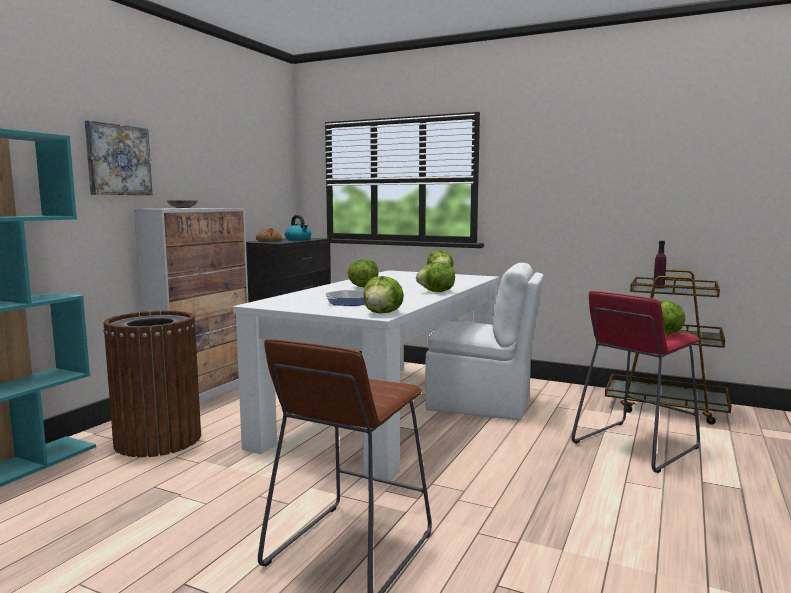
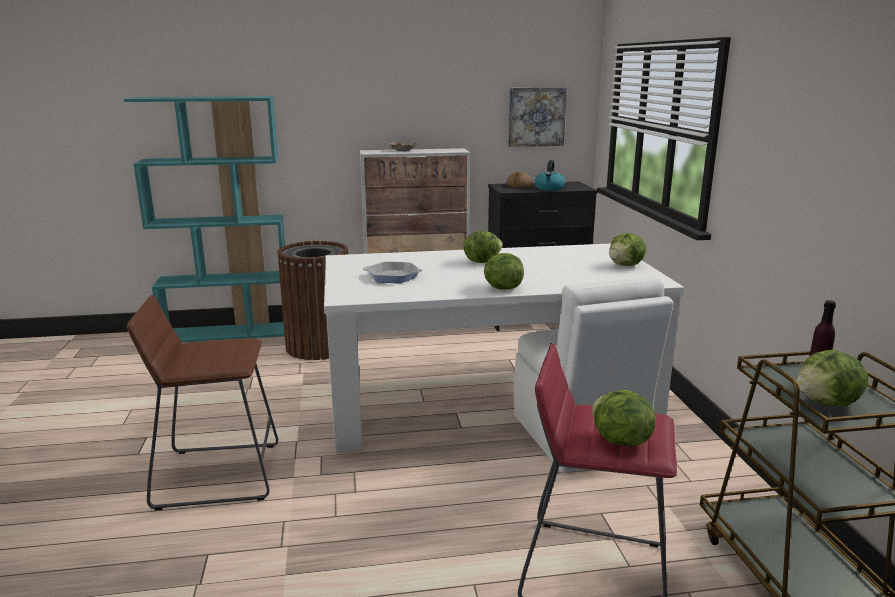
camera: 55 degrees right, 10 degrees up
picture [85,120,153,195] -> picture moved to [508,87,567,147]
lettuce [364,276,404,313] -> lettuce moved to [796,350,869,406]

